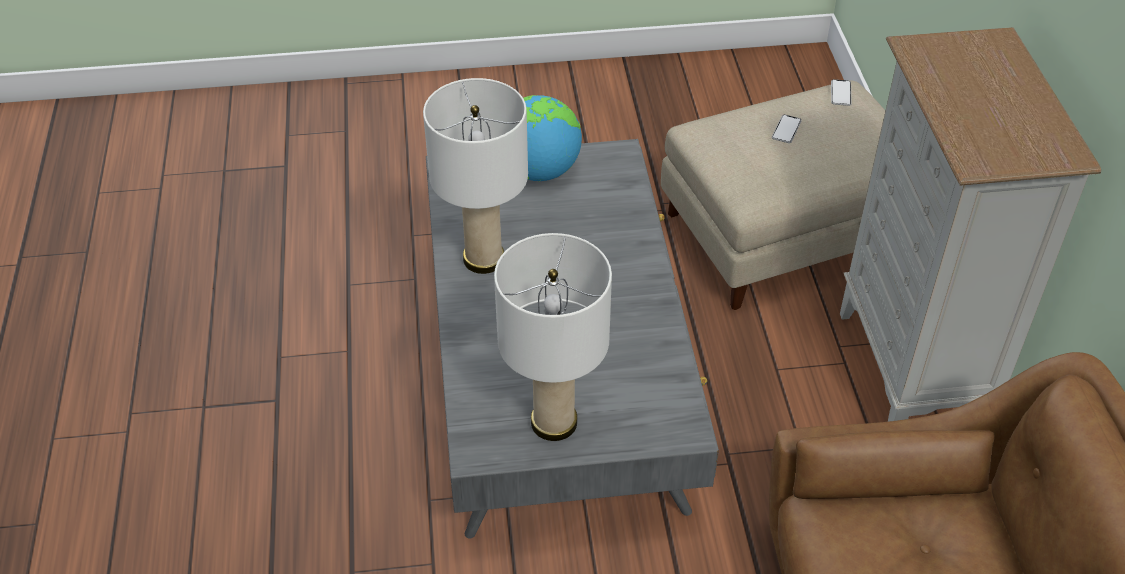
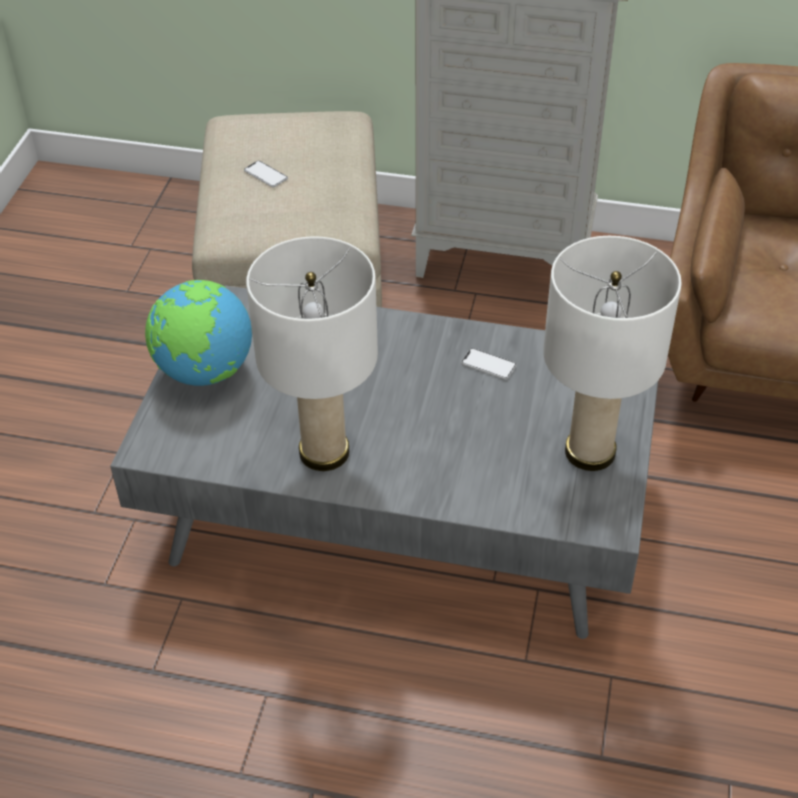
camera: 70 degrees left, 0 degrees up
phone [831,79,852,106] -> phone moved to [461,348,517,379]

